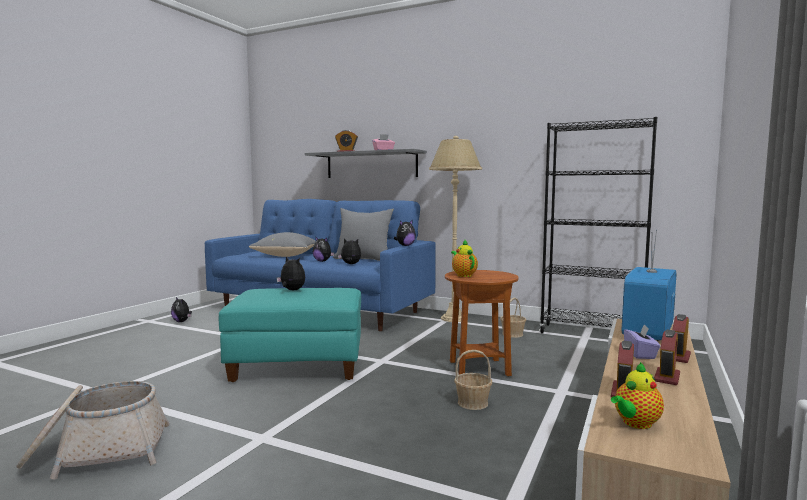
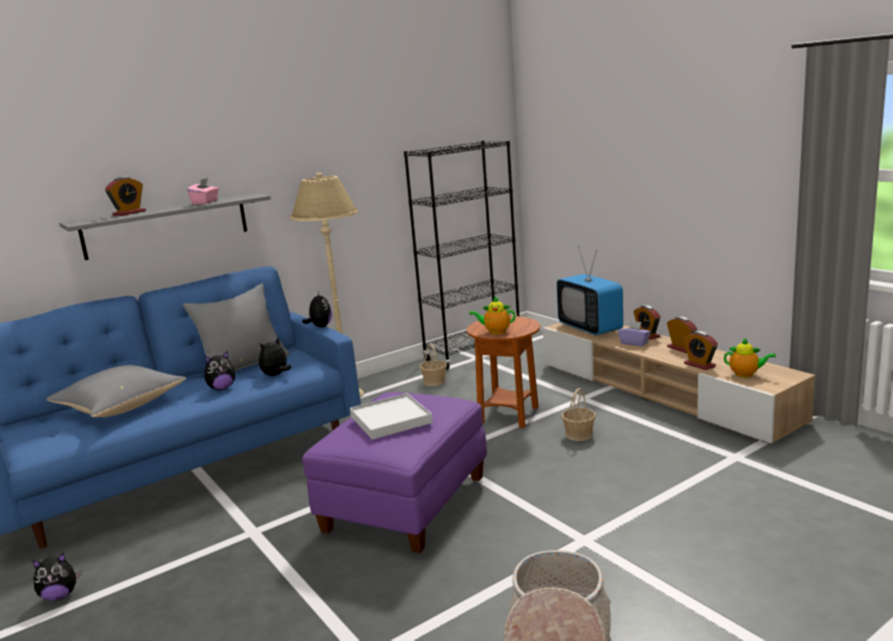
camera: 60 degrees left, 10 degrees up
turquoise ottoman [219,288,361,382] -> purple ottoman [302,392,487,553]
plush toy [277,256,305,290] -> white tray [350,393,433,440]
teapot [611,362,664,429] -> teapot turned 60 degrees counterclockwise [724,338,776,377]

